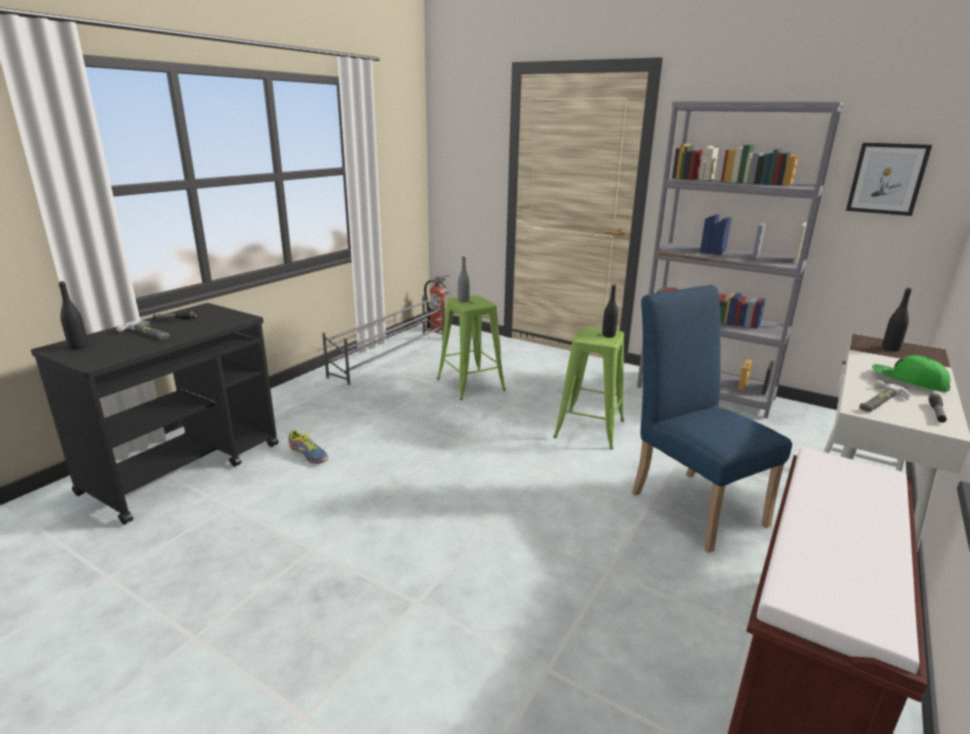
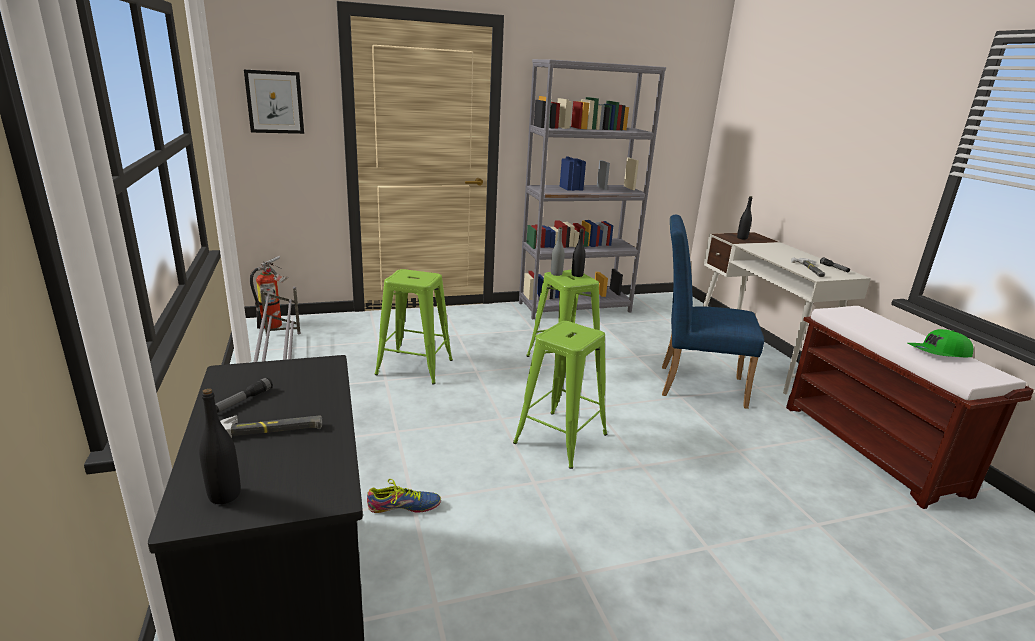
camera: 50 degrees left, 0 degrees up
grey bottle [458,257,470,303] -> grey bottle moved to [551,227,564,276]
picture [846,143,932,216] -> picture moved to [244,69,304,134]
green cap [872,355,951,392] -> green cap moved to [908,329,973,357]
none -> green stool [513,321,607,469]

